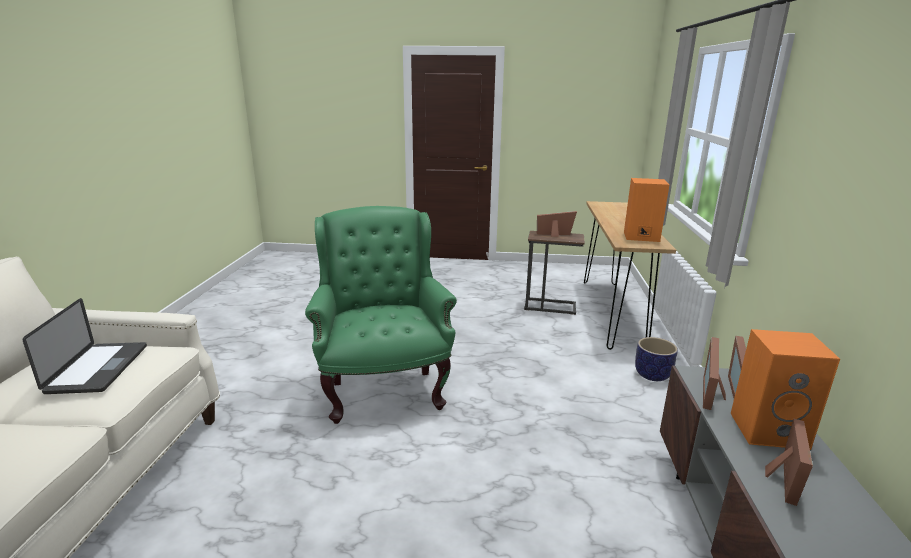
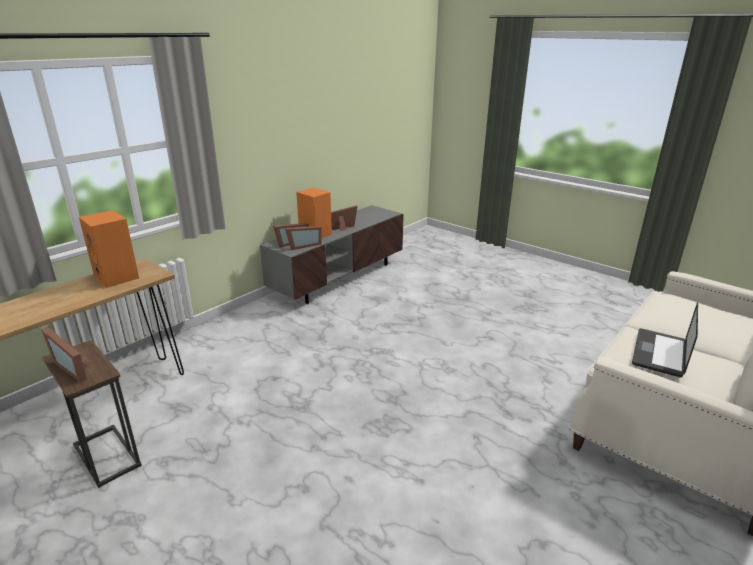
camera: 145 degrees left, 5 degrees up
green armchair [305,206,457,424] -> none
planter [635,337,678,381] -> none

